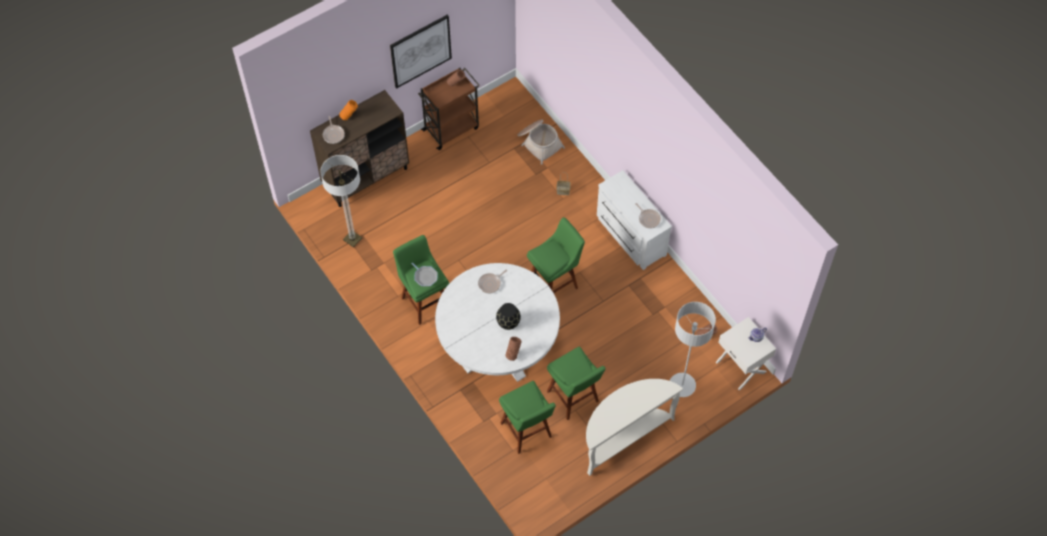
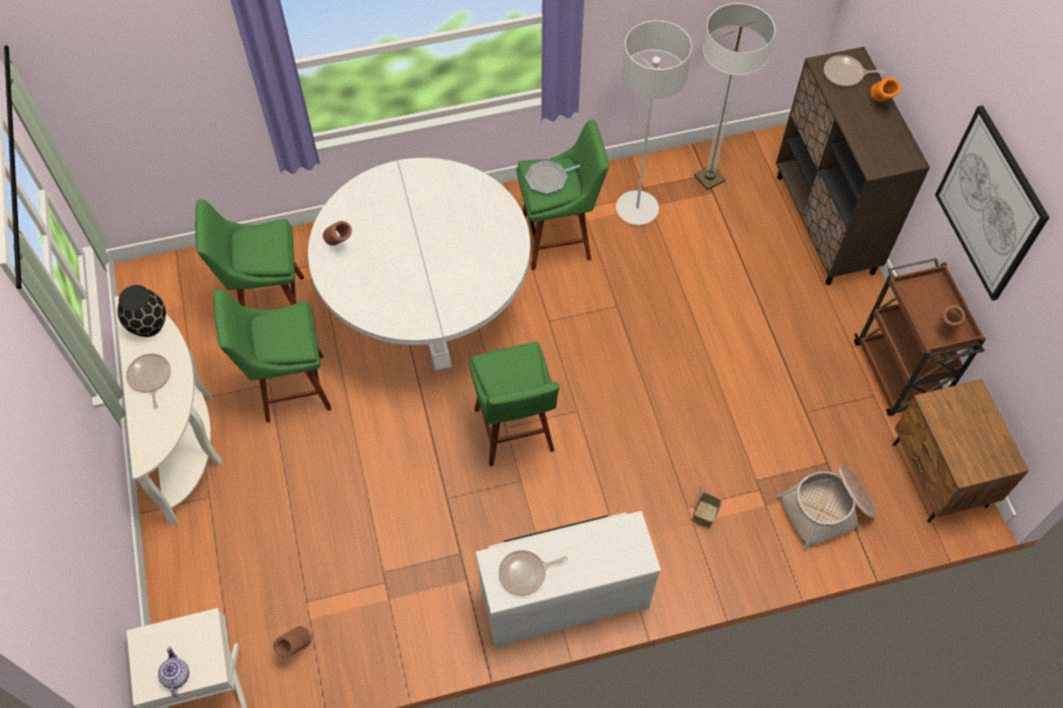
camera: 110 degrees right, 0 degrees up
frying pan [478,270,507,294] -> frying pan moved to [126,353,171,409]
black vase [496,303,521,330] -> black vase moved to [117,285,166,337]
grey floor lamp [670,302,716,397] -> grey floor lamp moved to [616,20,692,225]
none -> brown nightstand [893,379,1029,523]

